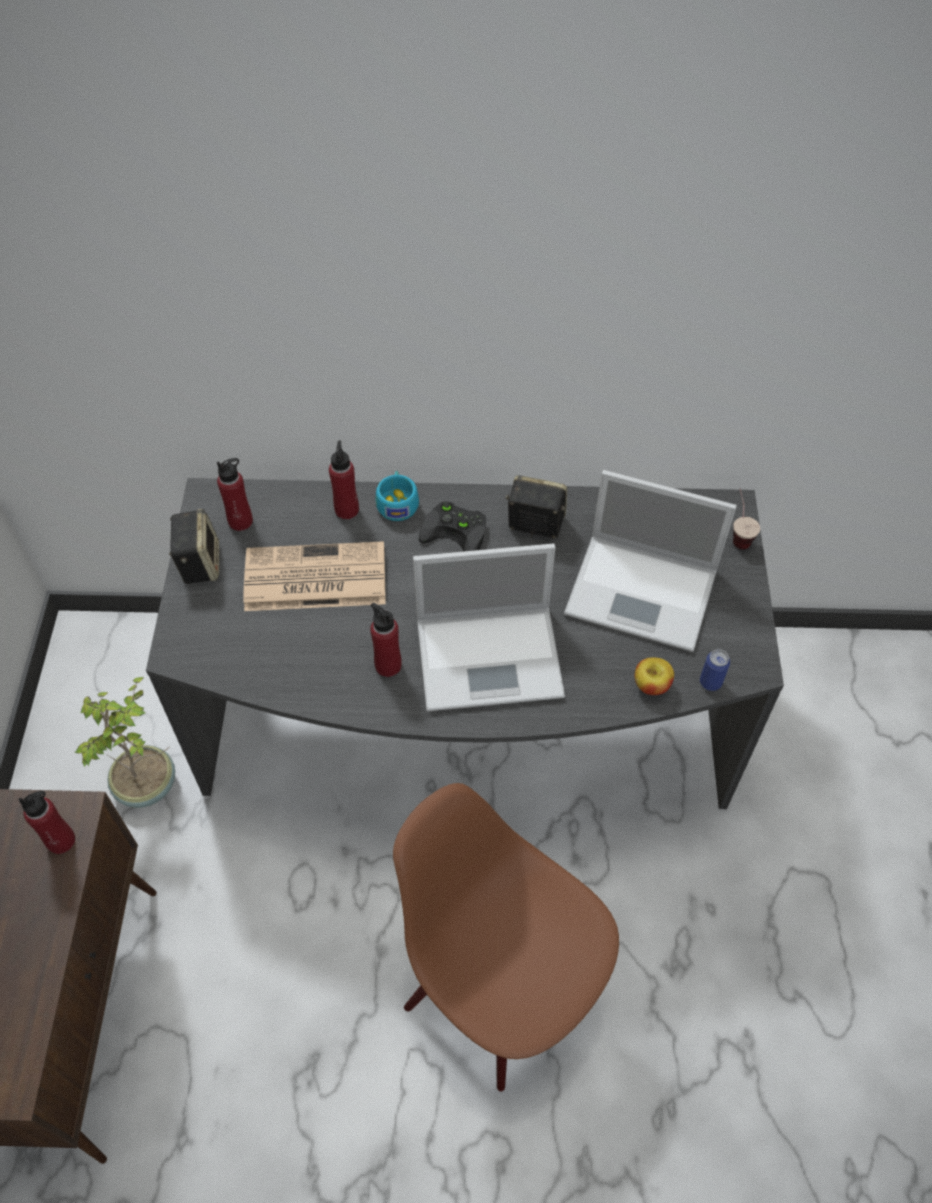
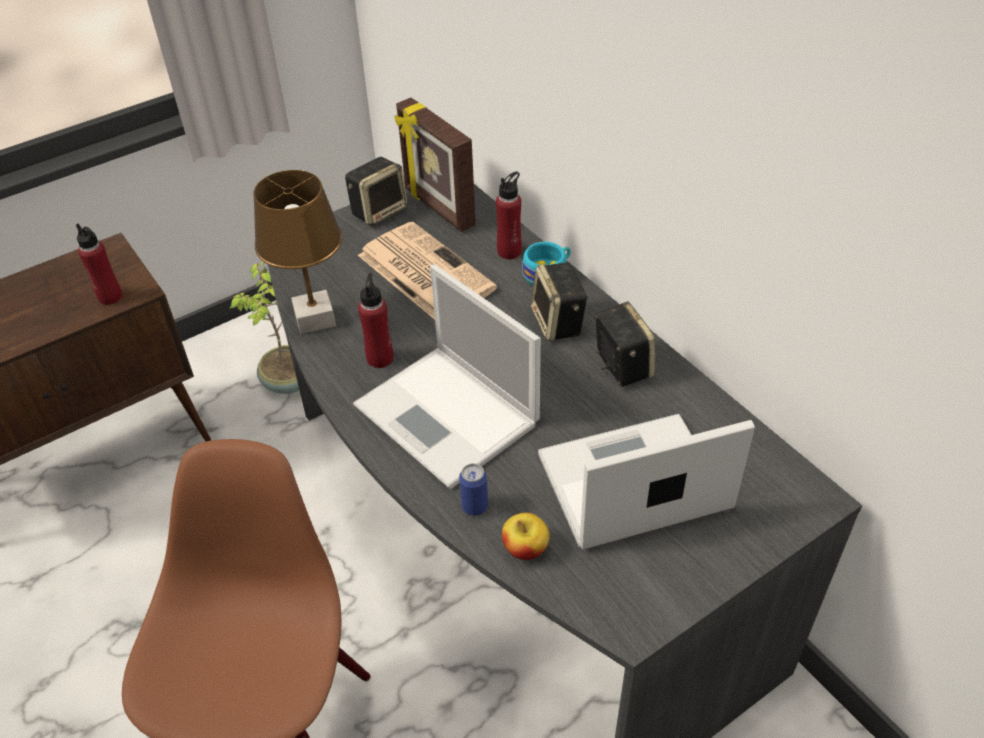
camera: 55 degrees right, 10 degrees down
red bottle [217,458,253,531] -> picture frame [395,98,476,232]
black game controller [419,501,486,552] -> speaker [531,262,588,341]
laptop [564,470,737,652] -> laptop turned 90 degrees clockwise [538,414,755,549]
can [700,649,730,691] -> can moved to [459,463,488,516]
cup [733,488,760,550] -> none
none -> brown table lamp [253,170,342,334]

